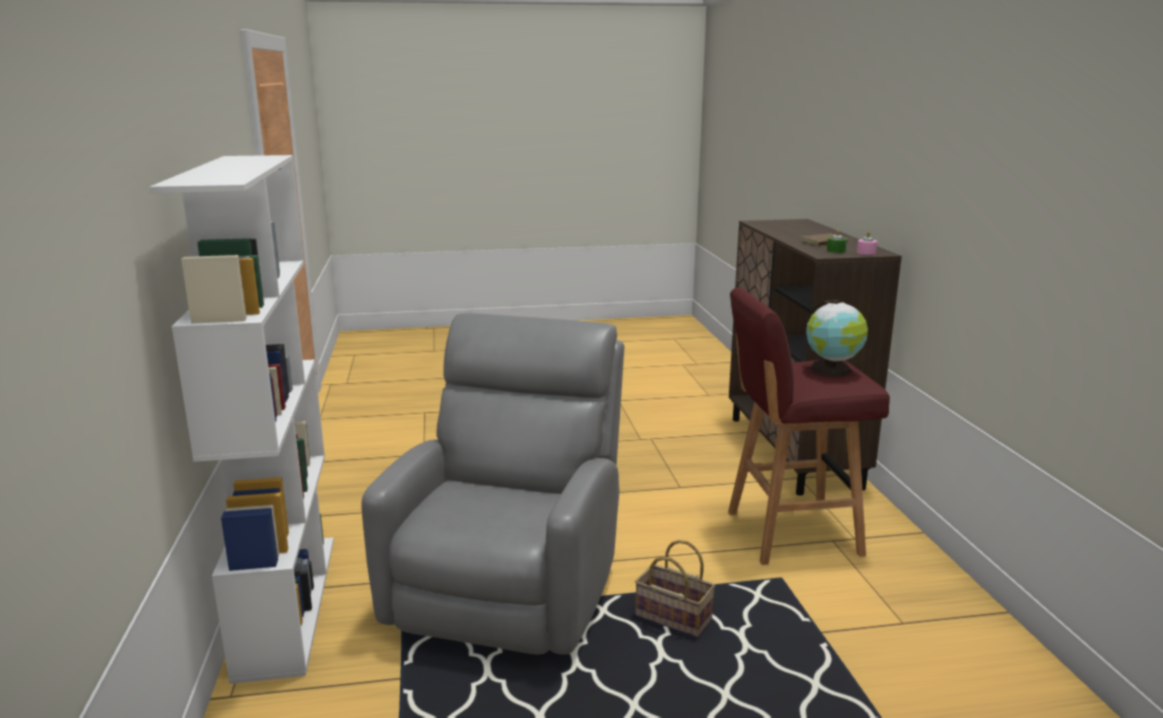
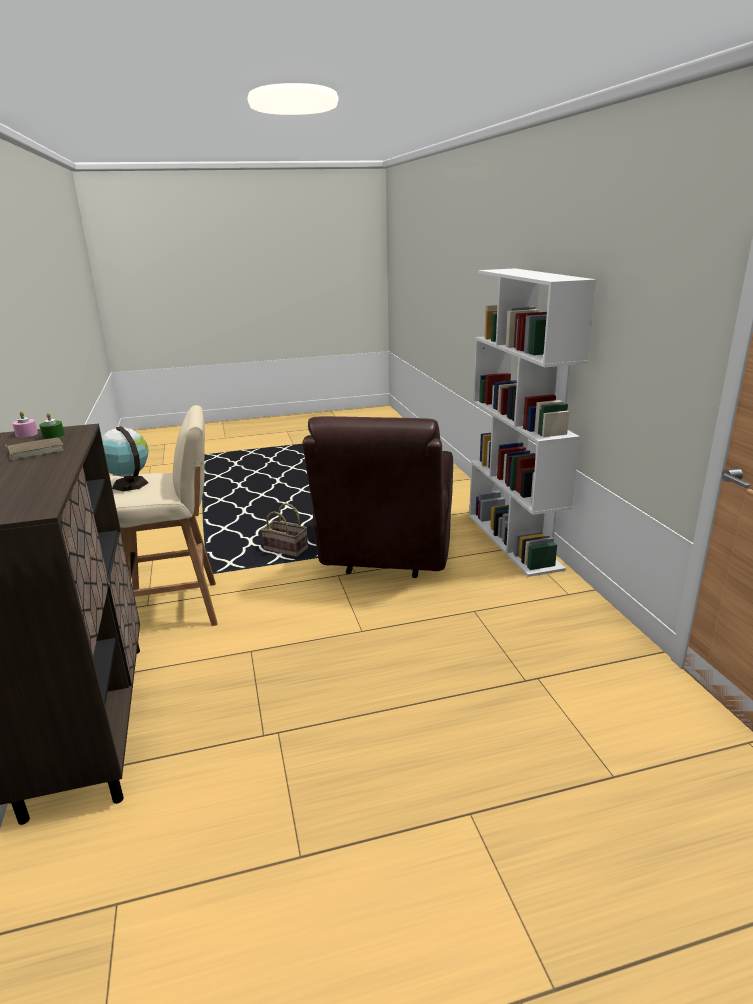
camera: 175 degrees right, 5 degrees up
grey armchair [361,313,624,655] -> brown armchair [302,416,453,578]
red stool [728,287,890,565] -> beige stool [110,405,217,626]

